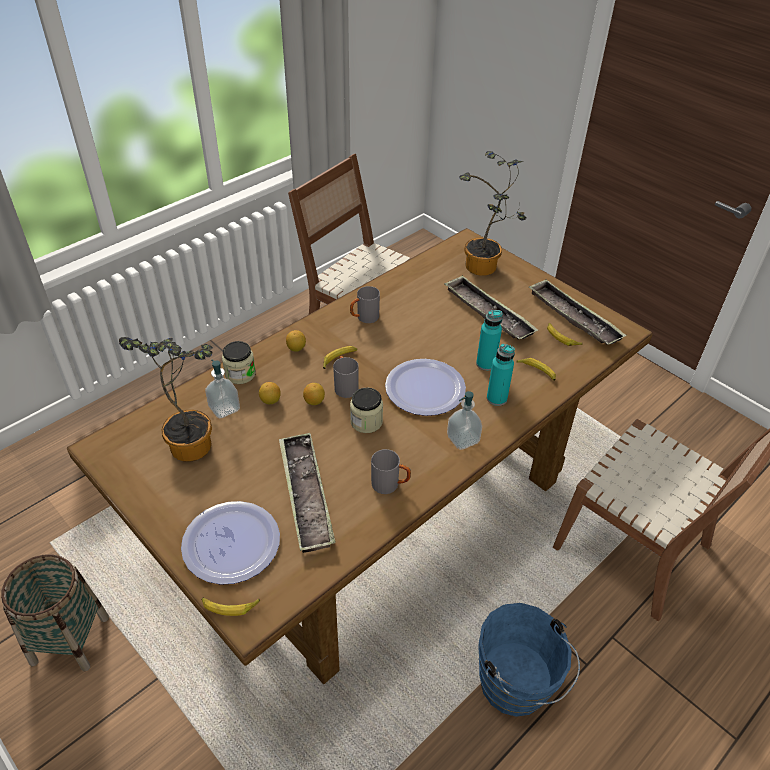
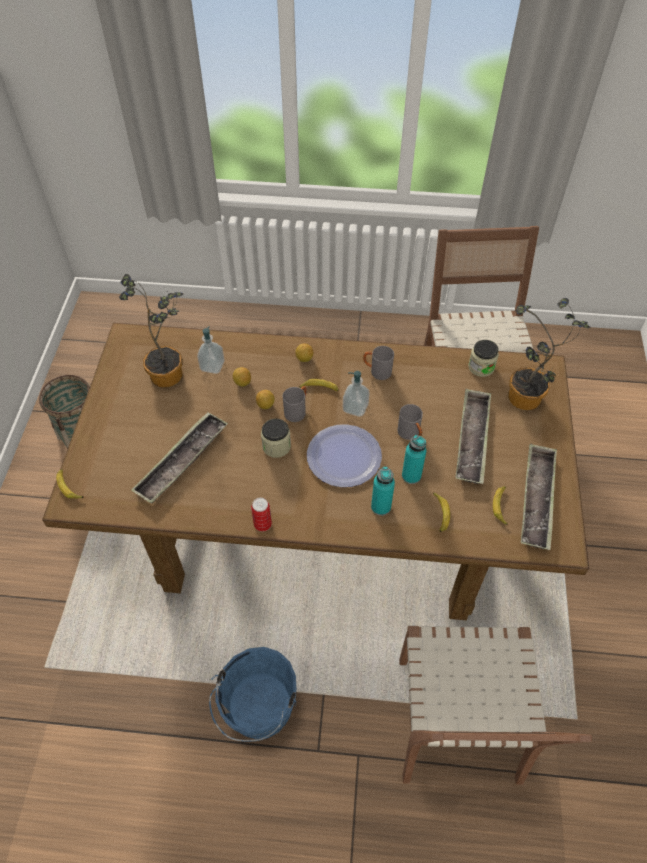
camera: 50 degrees right, 10 degrees up
plate [181,501,280,585] -> none
jar [222,341,256,384] -> jar moved to [468,340,499,377]
grey mug [371,449,411,494] -> grey mug moved to [397,404,423,440]
soap dispenser [447,391,482,450] -> soap dispenser moved to [343,371,370,417]
none -> can [251,498,272,532]

